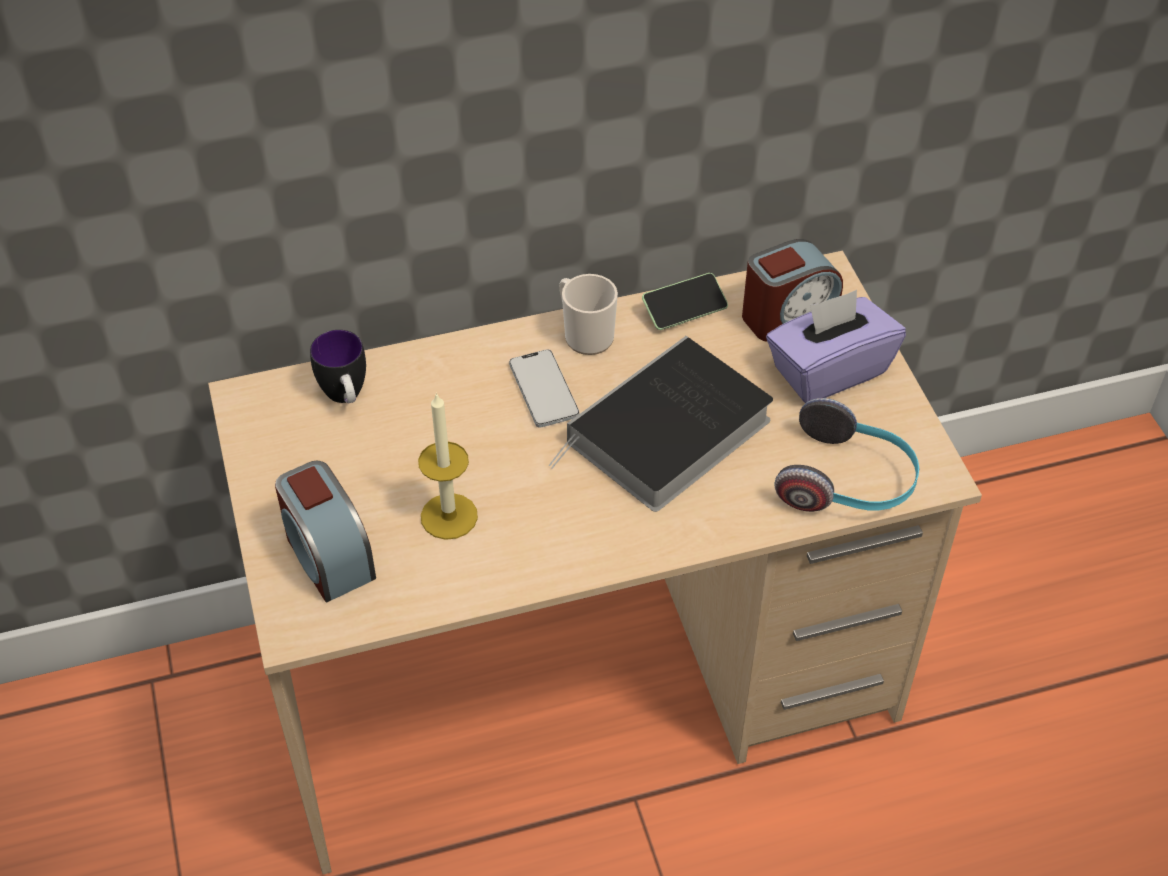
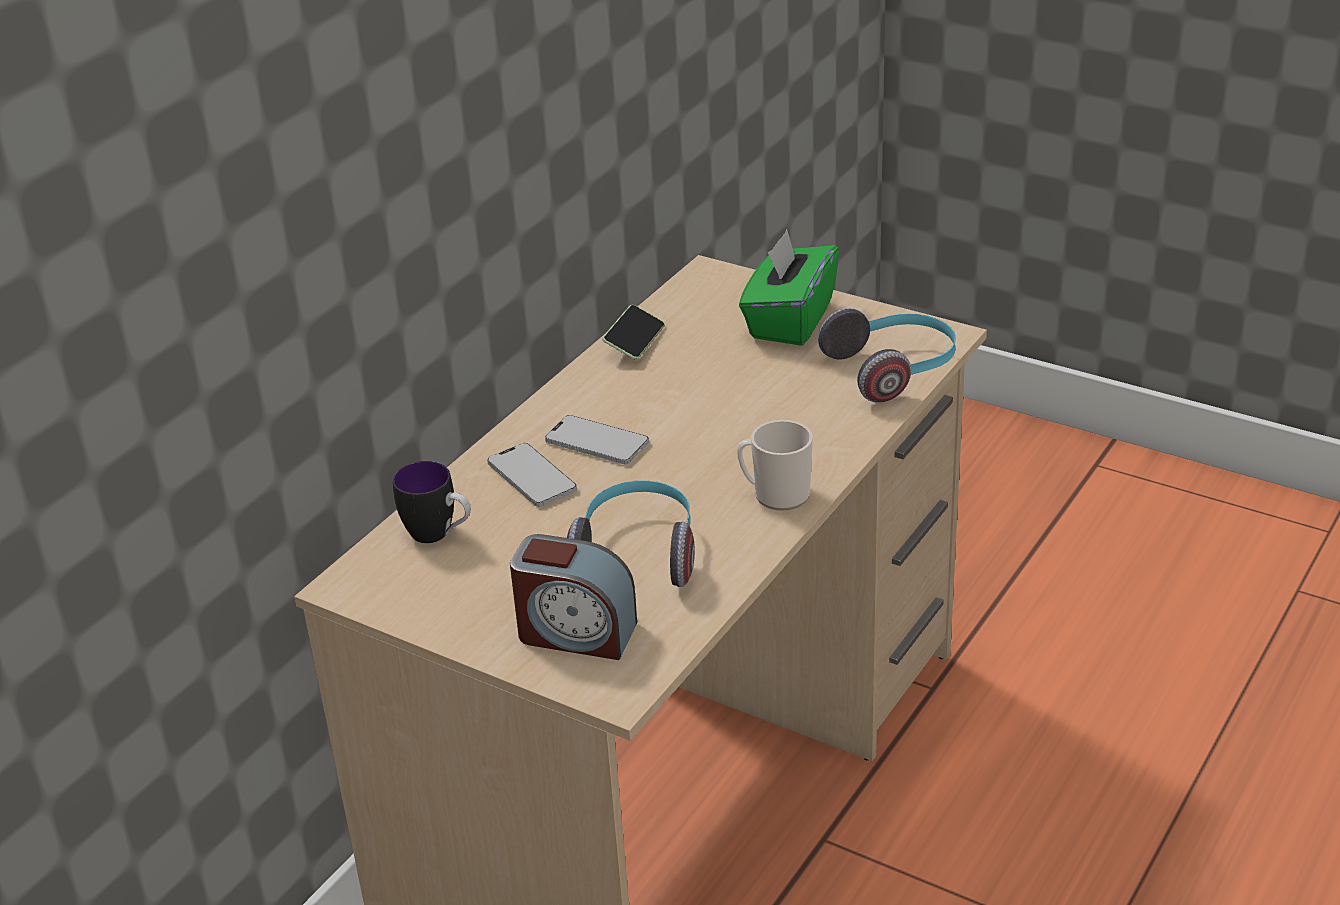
camera: 40 degrees left, 15 degrees down
candle [418,392,478,540] -> headphones [567,480,695,587]
book [549,336,773,512] -> none
mug [559,274,618,355] -> mug moved to [737,420,813,511]
alarm clock [742,239,843,342] -> none
purple tissue box [766,290,906,403] -> green tissue box [739,230,839,346]
none -> phone [487,443,577,507]

